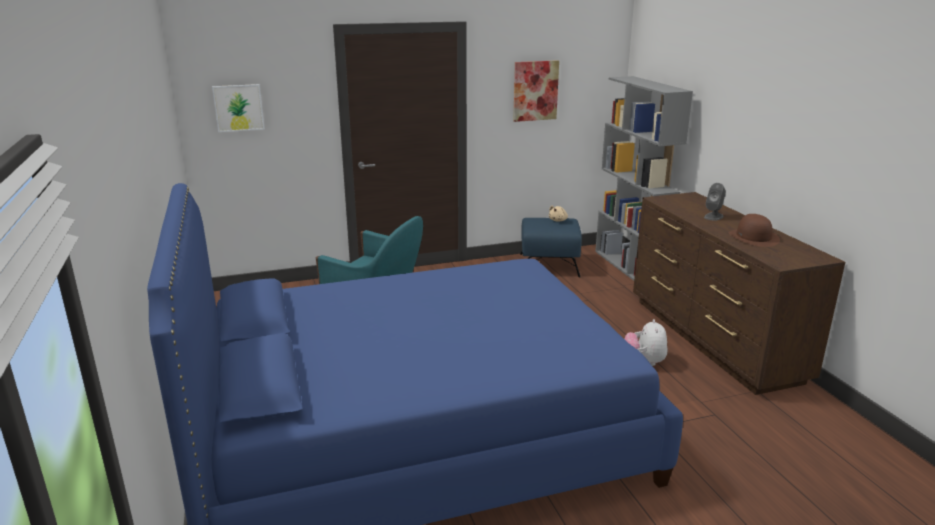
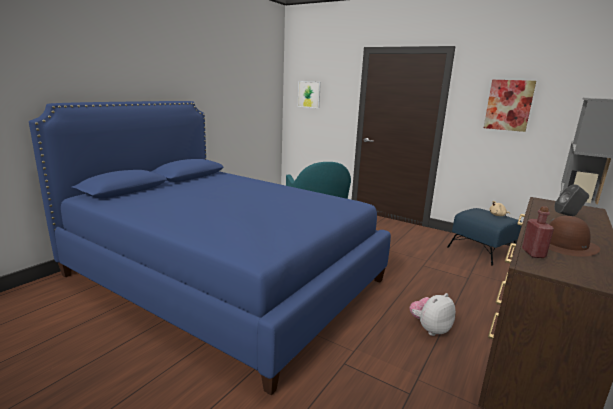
camera: 50 degrees right, 5 degrees down
none -> red bottle [522,206,554,258]

